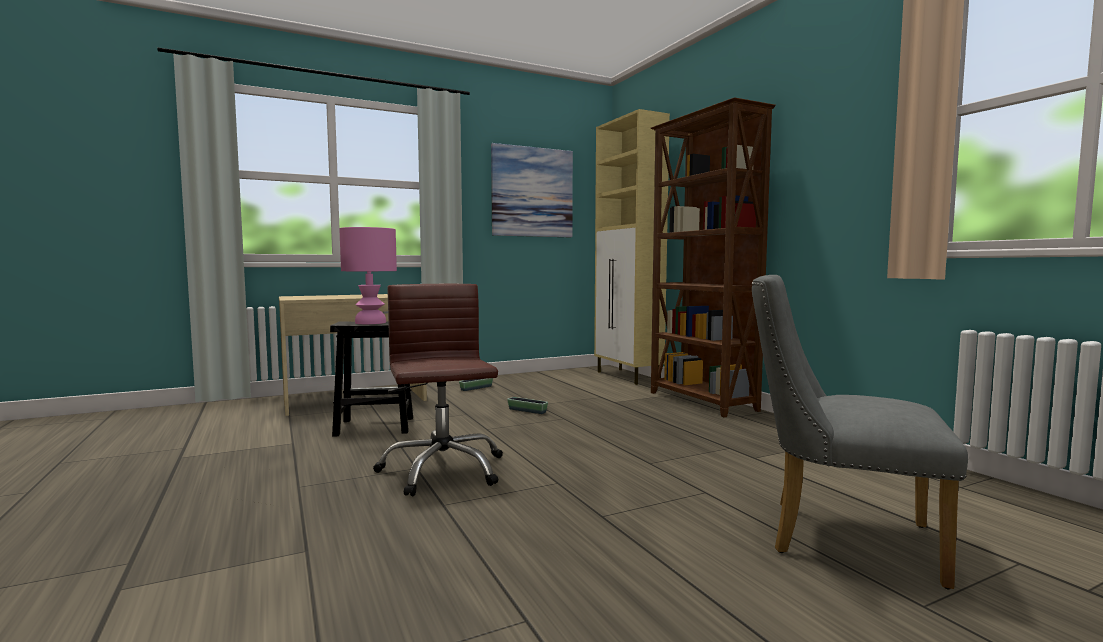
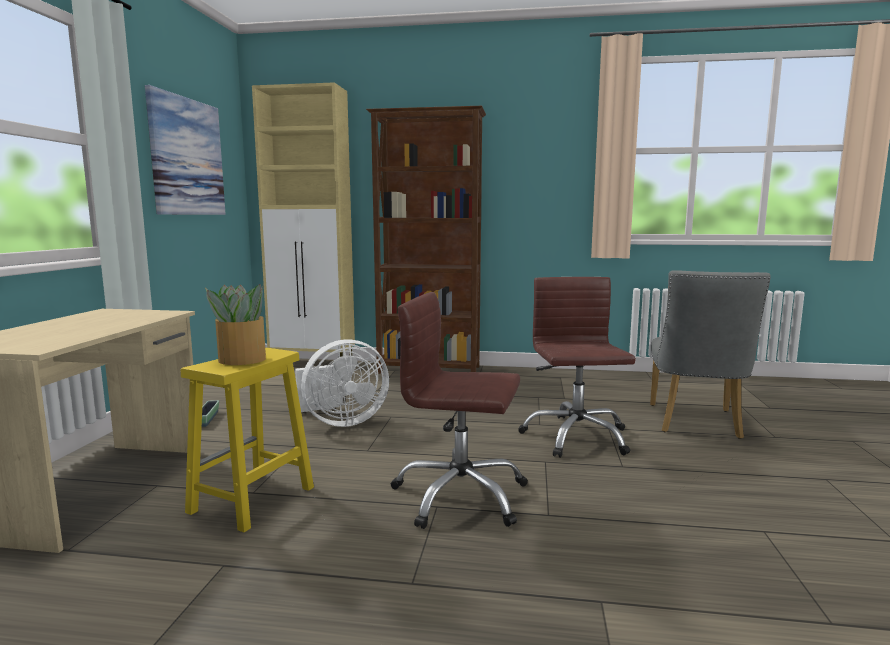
camera: 55 degrees left, 5 degrees up
black stool [330,321,413,437] -> yellow stool [181,347,314,533]
pink table lamp [339,227,397,324] -> potted plant [205,284,266,365]
planter [507,397,548,414] -> white fan [295,339,389,427]
grey chair [752,275,968,589] -> grey chair turned 45 degrees counterclockwise [650,270,771,439]
none -> brown office chair [518,277,636,458]

